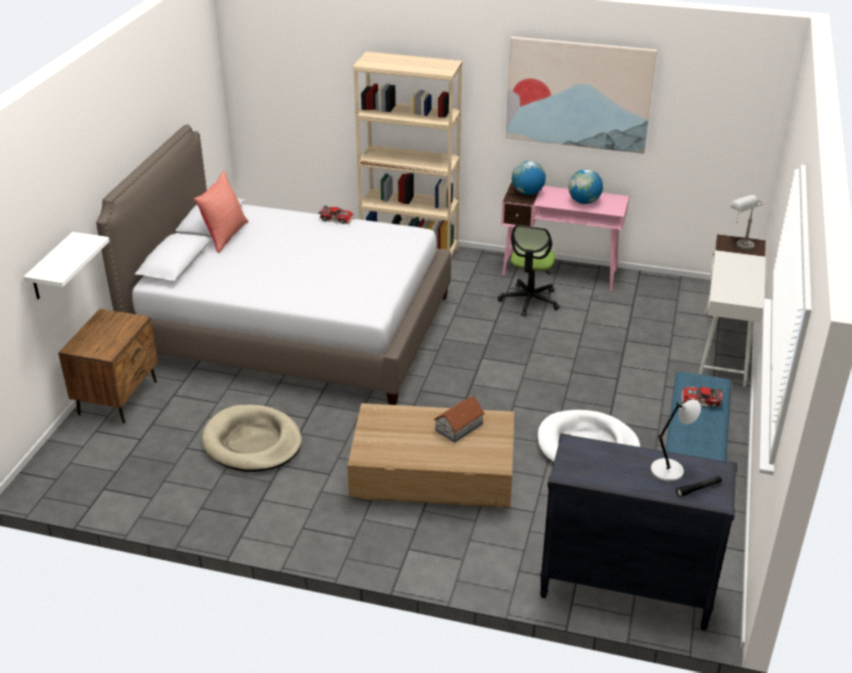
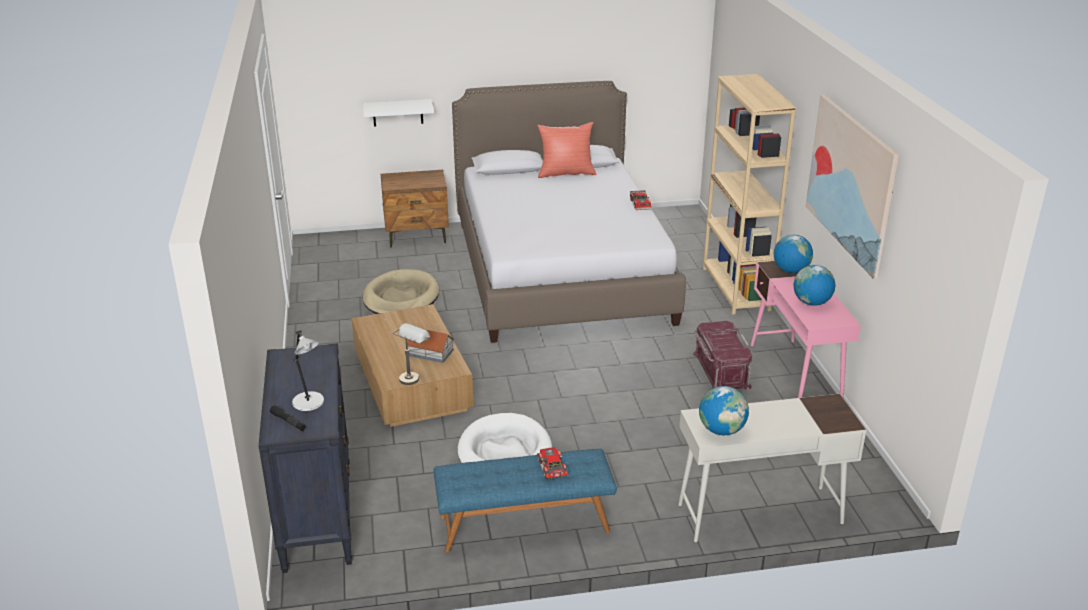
camera: 65 degrees right, 5 degrees down
office chair [498,225,560,317] -> red storage box [692,321,753,390]
grey table lamp [730,195,764,250] -> grey table lamp moved to [393,323,430,385]
none -> globe [699,386,749,435]

